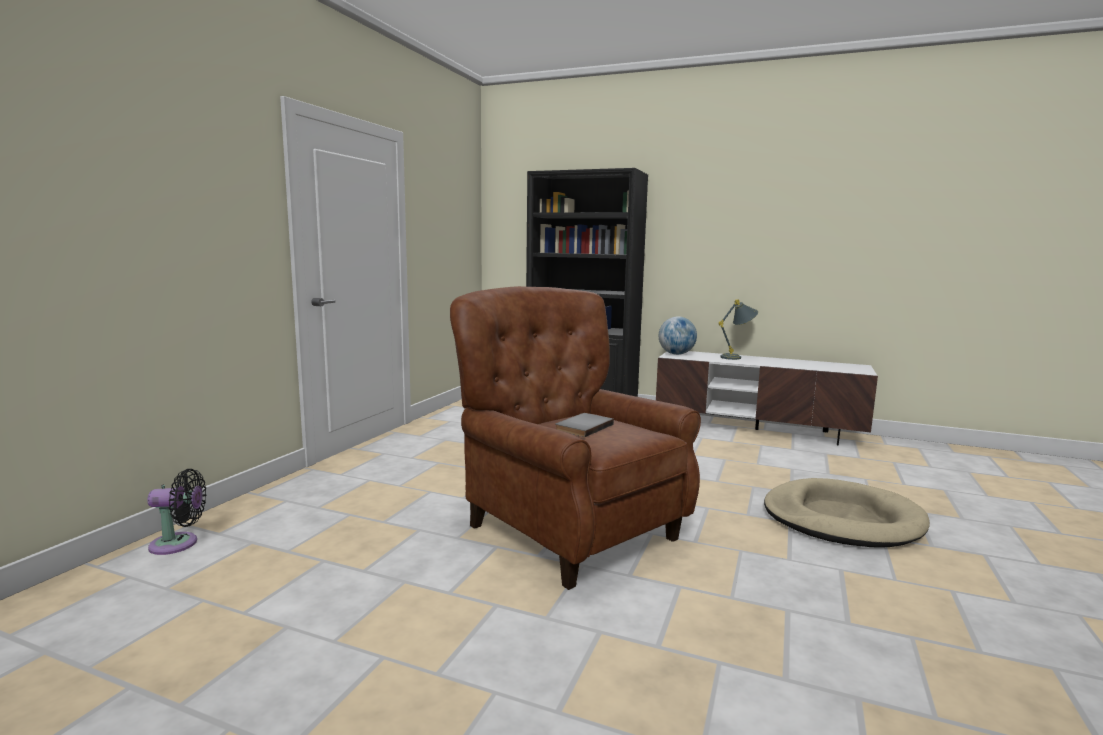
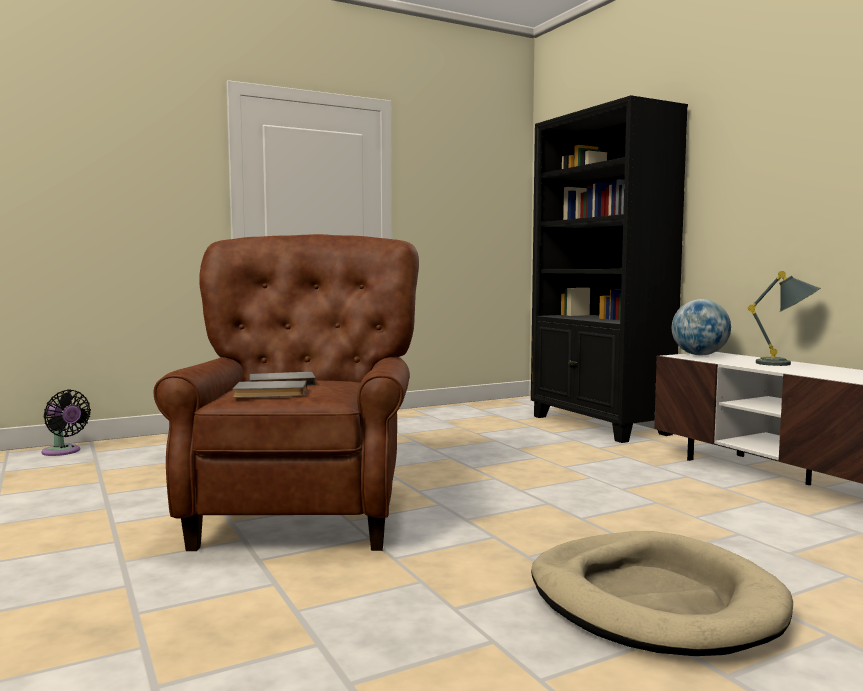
camera: 40 degrees right, 5 degrees down
none -> grey book [232,381,307,397]

